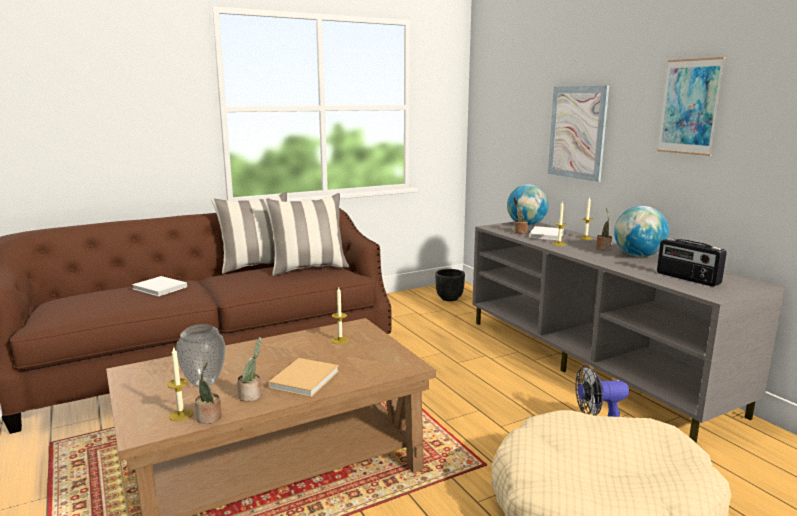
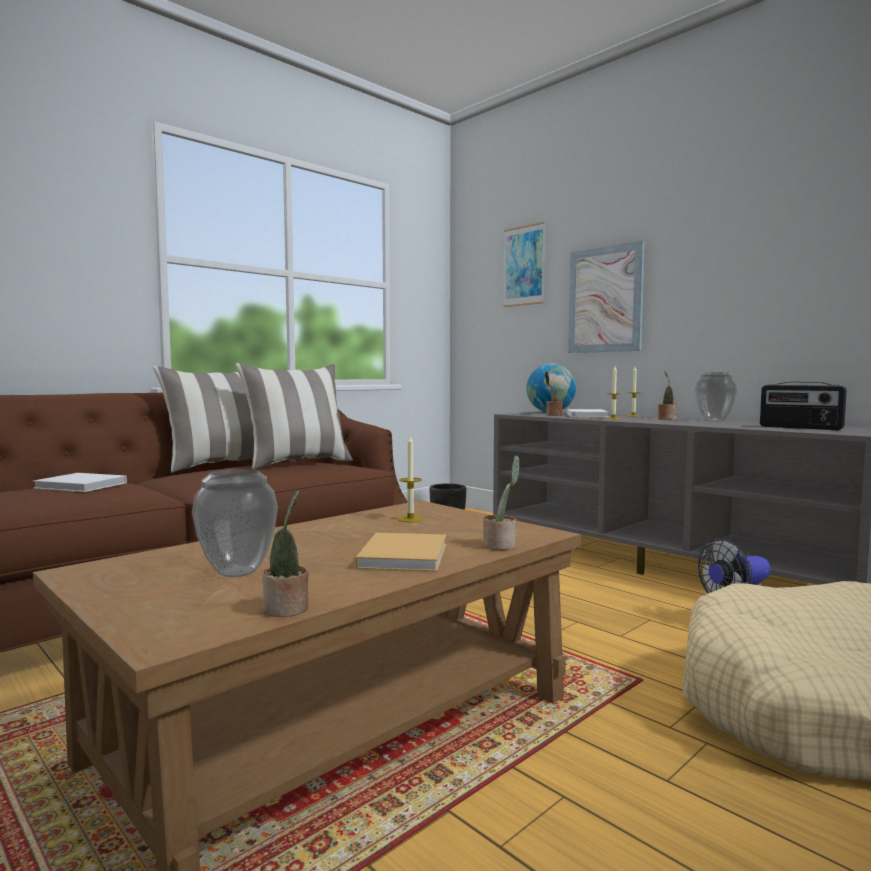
camera: 15 degrees left, 10 degrees down
candle [167,346,193,421] -> none
potted plant [237,337,261,402] -> potted plant moved to [483,455,520,550]
globe [614,206,669,257] -> vase [695,372,738,422]
picture [657,57,725,156] -> picture moved to [503,222,546,307]

